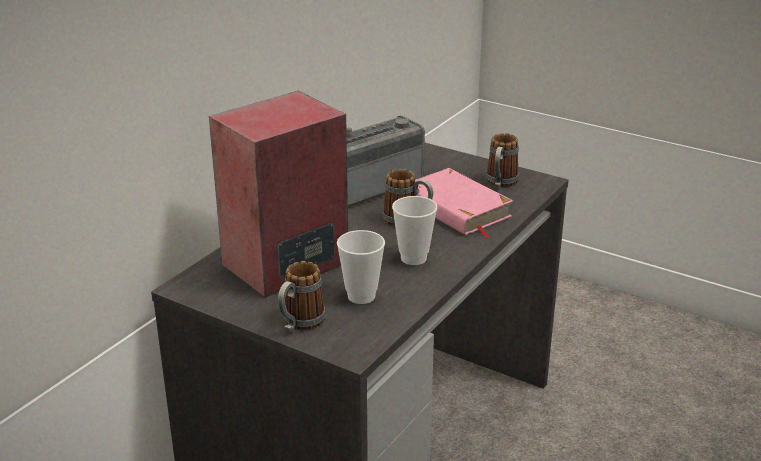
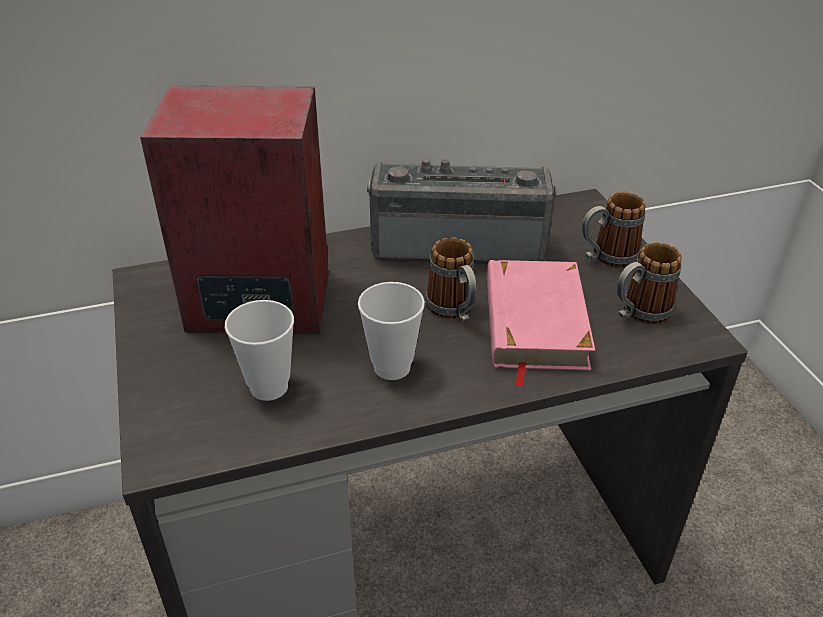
camera: 40 degrees right, 10 degrees up
mug [278,261,326,332] -> mug moved to [582,192,646,268]

